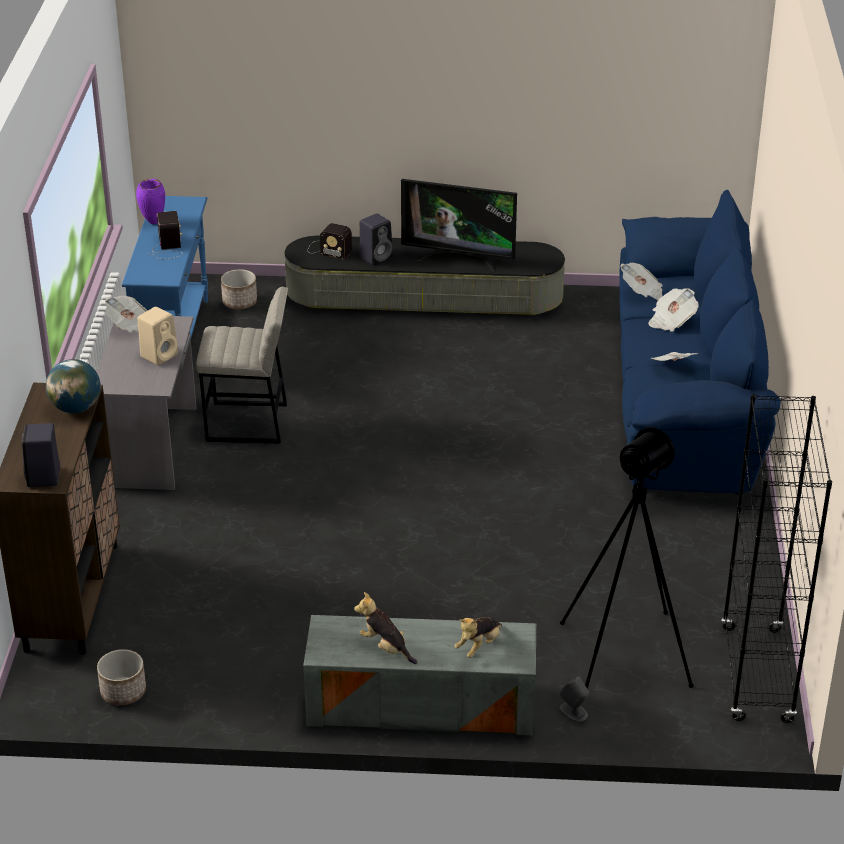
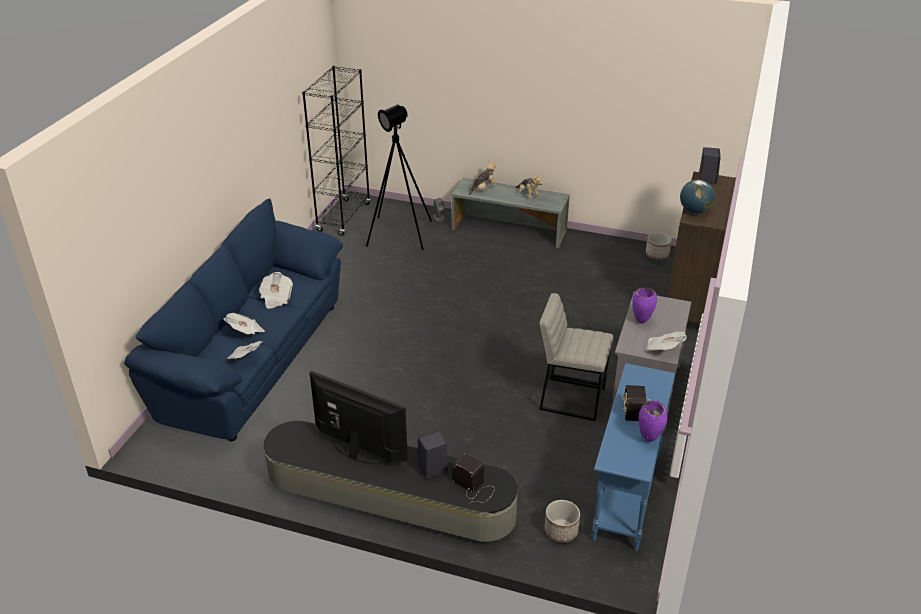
camera: 165 degrees left, 0 degrees up
beige speaker [137,307,178,365] -> purple vase [632,288,657,324]

